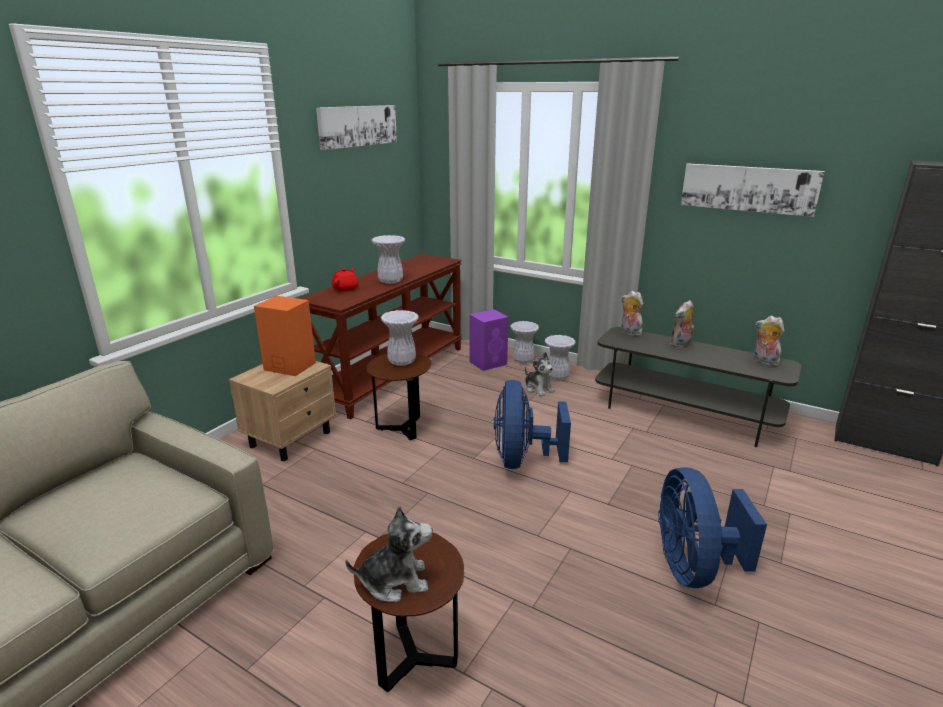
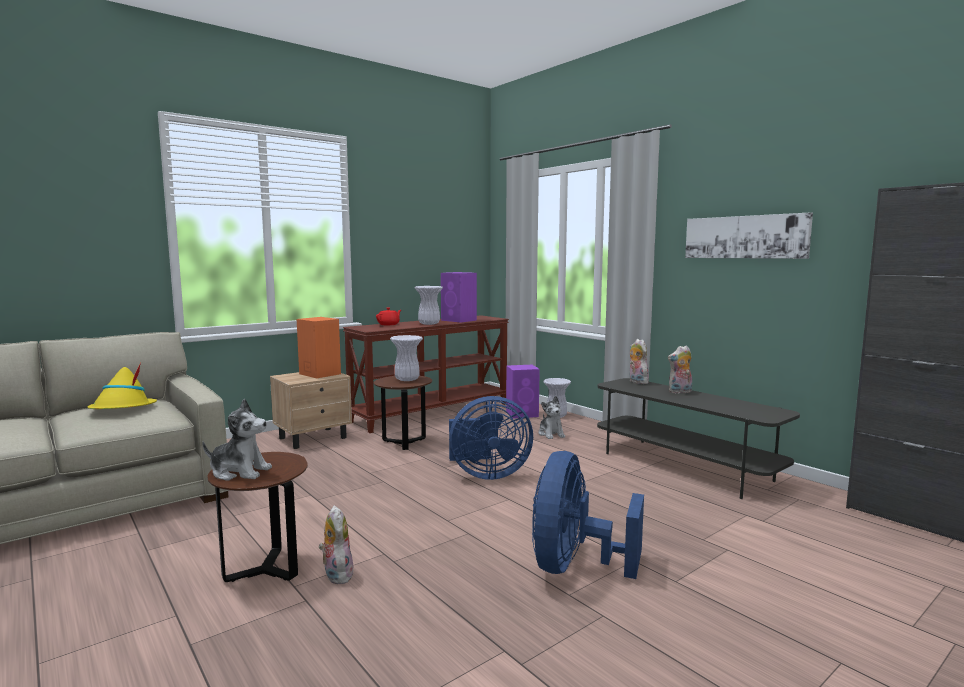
camera: 20 degrees right, 15 degrees down
picture [316,105,397,150] -> none
blue fan [494,380,571,469] -> blue fan turned 120 degrees counterclockwise [449,396,533,480]
white vase [545,335,576,380] -> none
plush toy [753,316,785,366] -> plush toy moved to [319,505,355,584]
none -> yellow hat [87,362,157,409]
none -> purple speaker [441,272,477,323]

